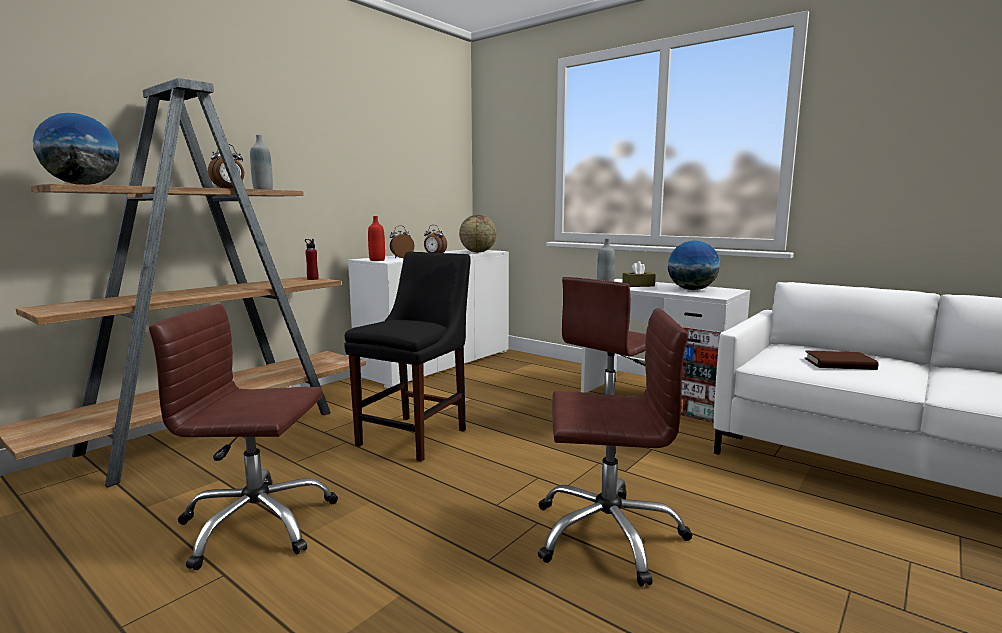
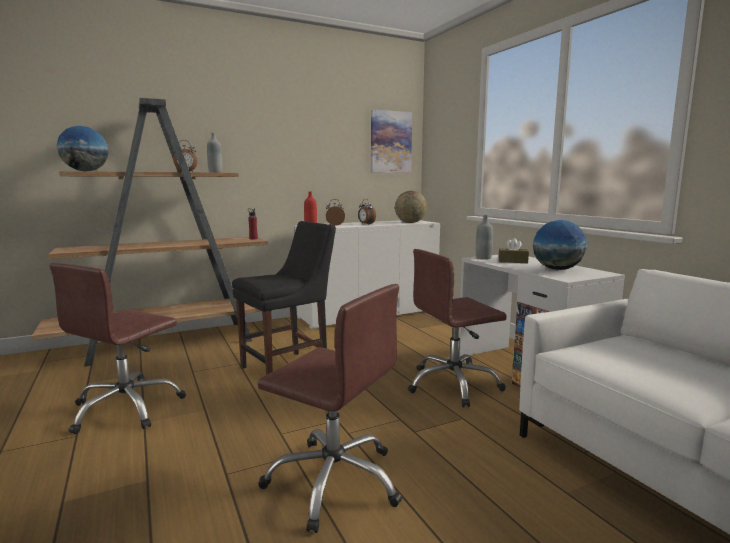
camera: 25 degrees right, 0 degrees up
brown office chair [149,304,338,570] -> brown office chair turned 90 degrees counterclockwise [49,263,186,434]
brown book [804,351,878,370] -> none
none -> picture [371,109,412,173]

